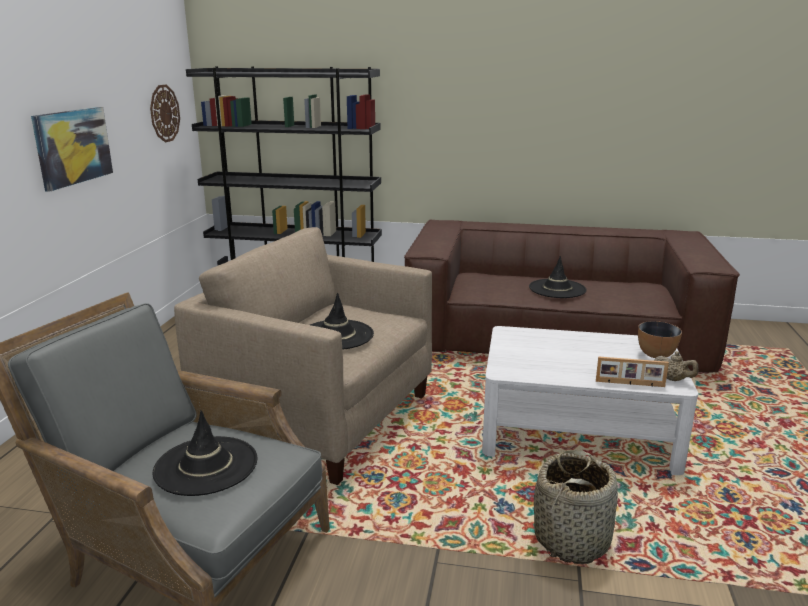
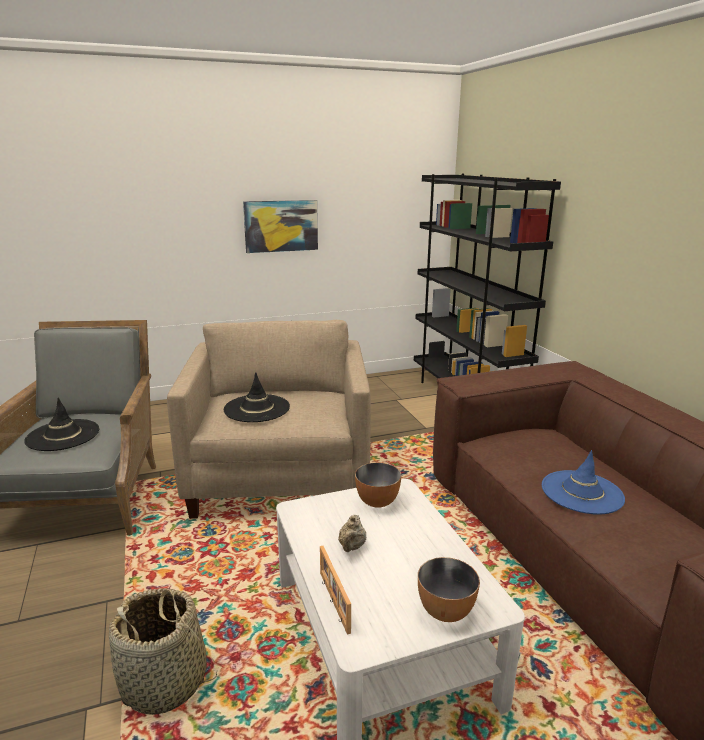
camera: 60 degrees right, 0 degrees up
wall clock [150,85,180,142] -> none
black hat [529,256,587,298] -> blue hat [542,450,625,515]
beige teapot [654,351,699,381] -> beige teapot moved to [338,515,366,552]
none -> bowl [355,463,402,508]

